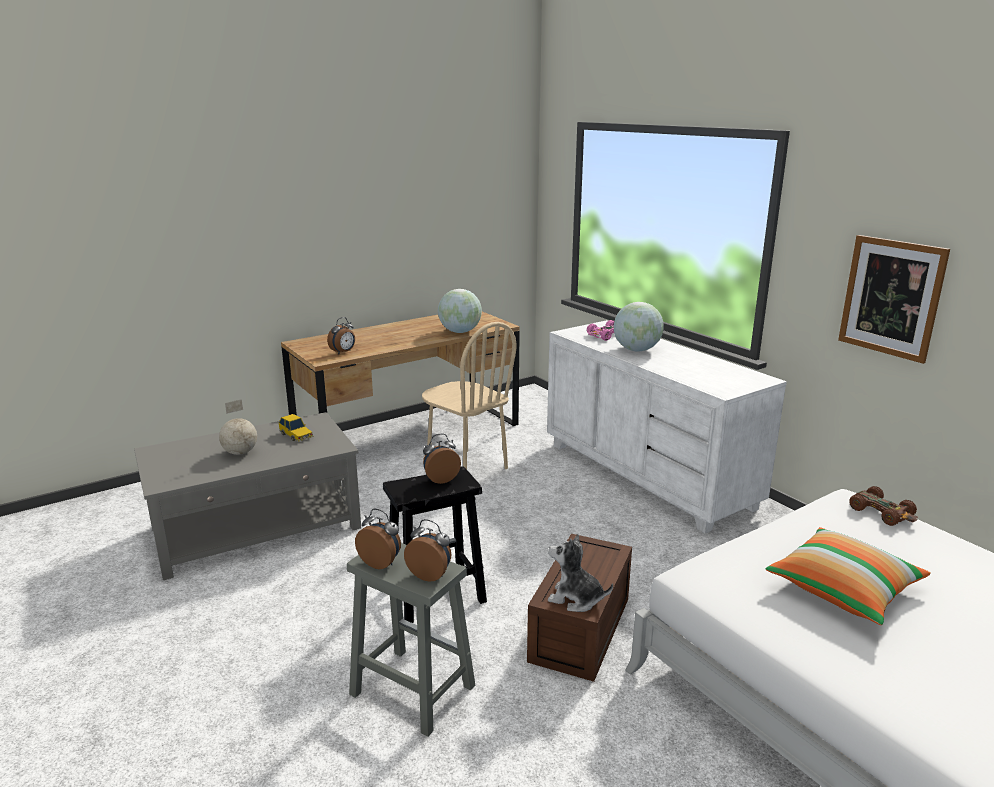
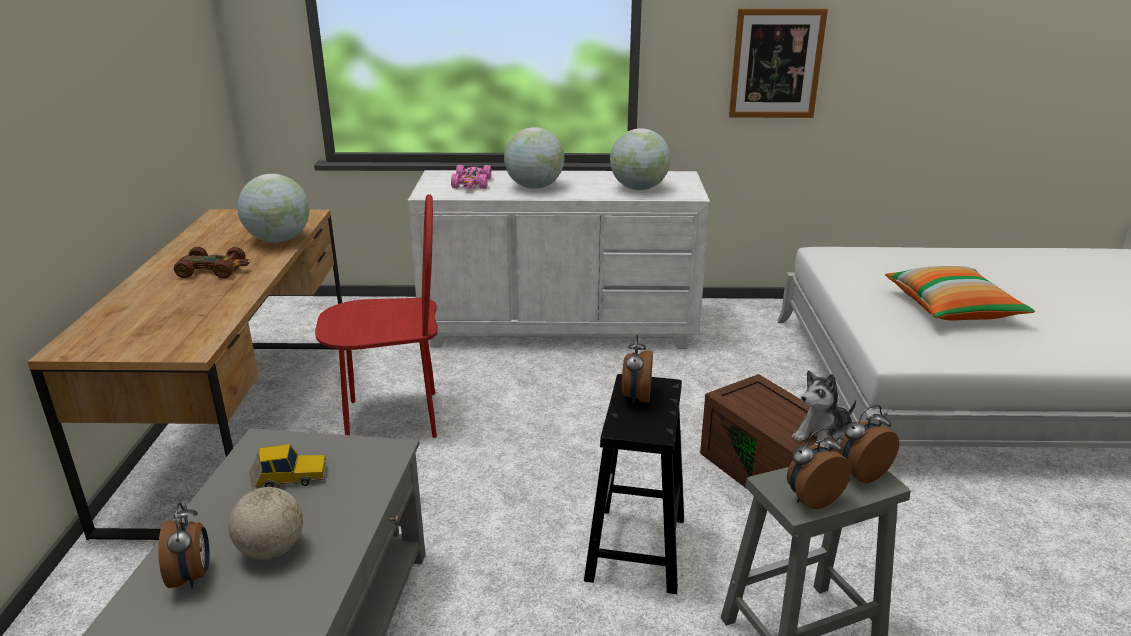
camera: 55 degrees left, 5 degrees up
alarm clock [327,317,355,354] -> alarm clock moved to [158,503,210,588]
beige chair [422,322,516,469] -> red chair [315,194,438,438]
brown toy car [849,486,918,526] -> brown toy car moved to [174,247,249,279]
none -> globe [610,128,671,190]

